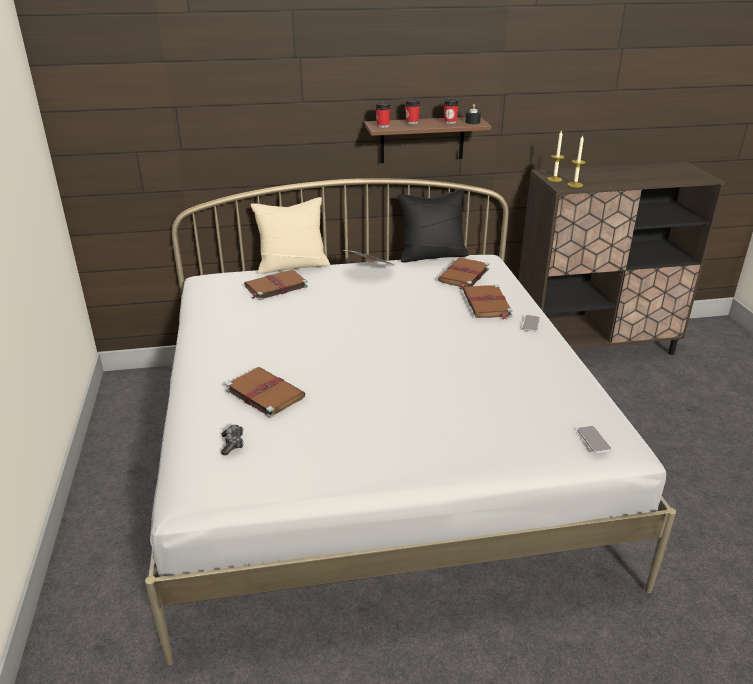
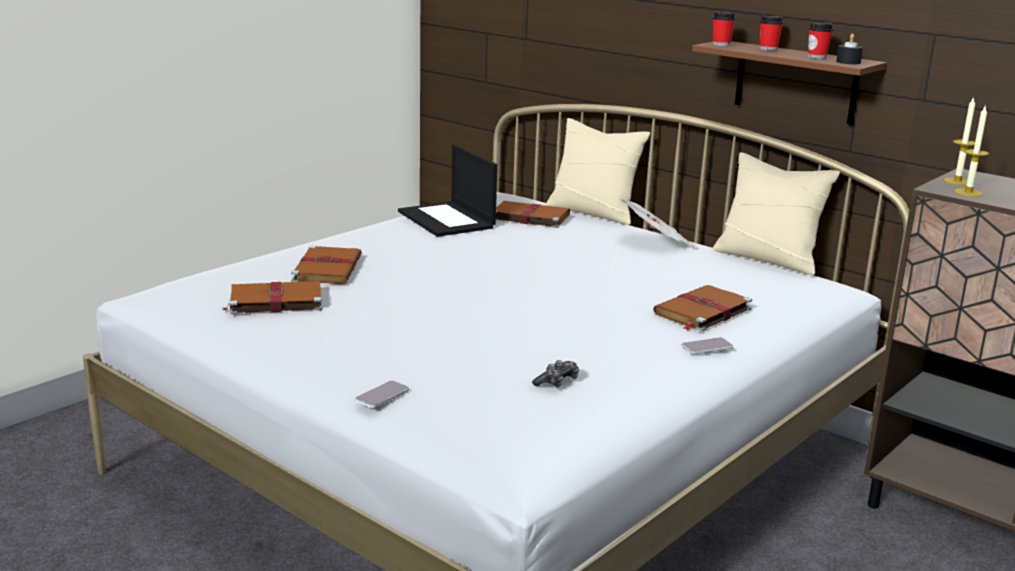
camera: 50 degrees right, 10 degrees down
game controller [221,425,243,455] -> game controller moved to [532,360,579,388]
black pillow [398,189,469,262] -> beige pillow [713,152,840,275]
brown book [438,258,489,290] -> brown book moved to [223,281,322,314]
phone [577,426,611,453] -> phone moved to [355,381,409,408]
none -> laptop [398,144,497,237]

